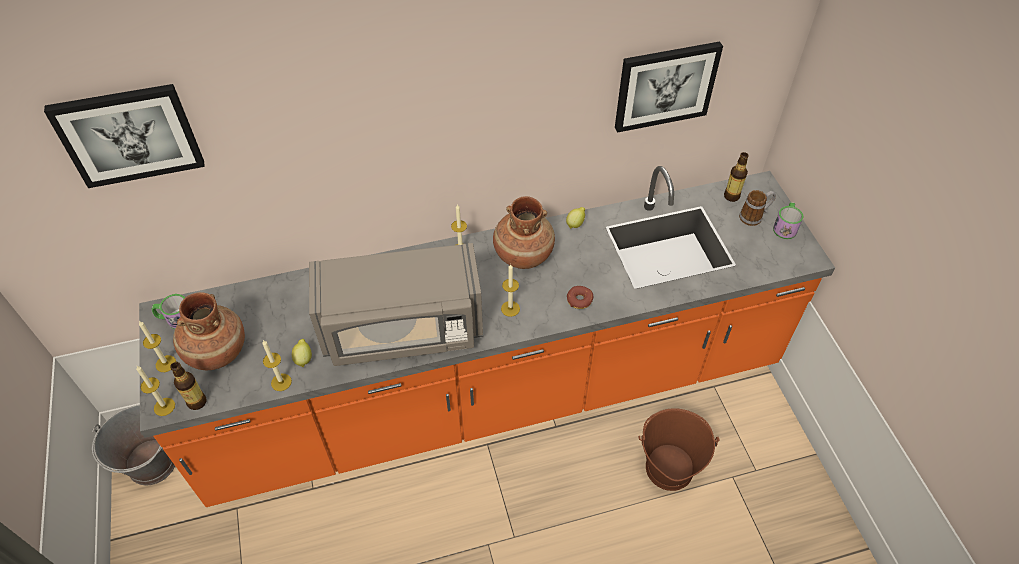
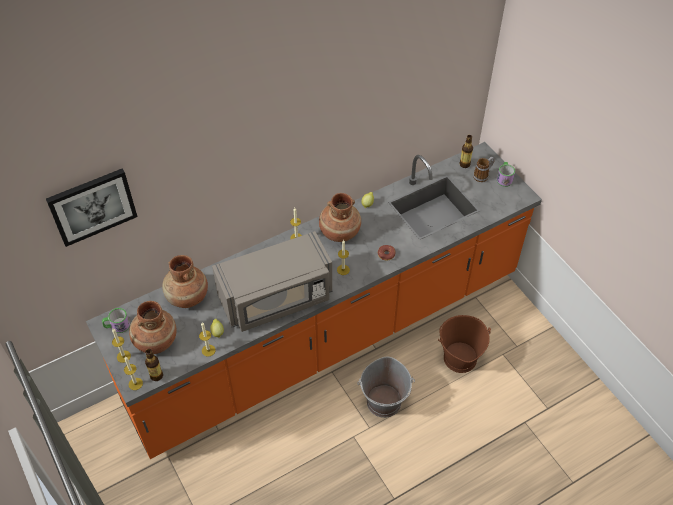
camera: 15 degrees left, 0 degrees up
grey bucket [92,404,175,485] -> grey bucket moved to [357,357,415,418]
picture [615,41,723,133] -> none
none -> brown vase [162,255,208,308]

